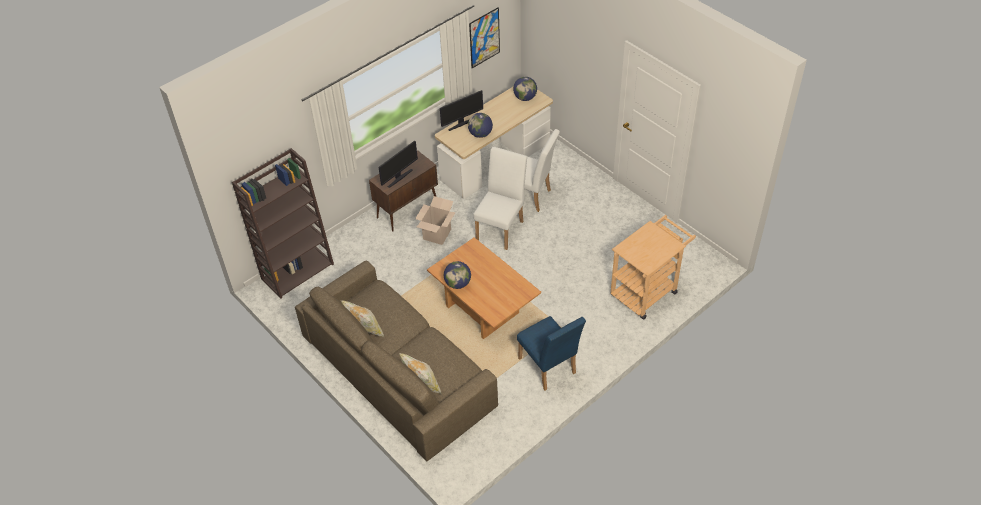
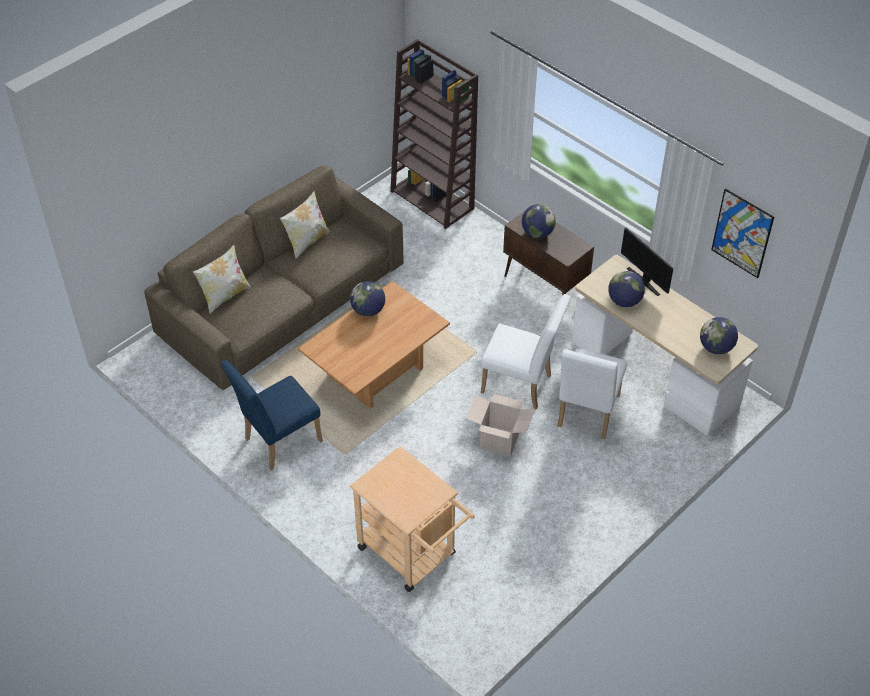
camera: 85 degrees right, 0 degrees up
monitor [378,140,418,188] -> globe [522,204,556,238]
cardboard box [415,196,456,245] -> cardboard box moved to [466,394,535,457]

